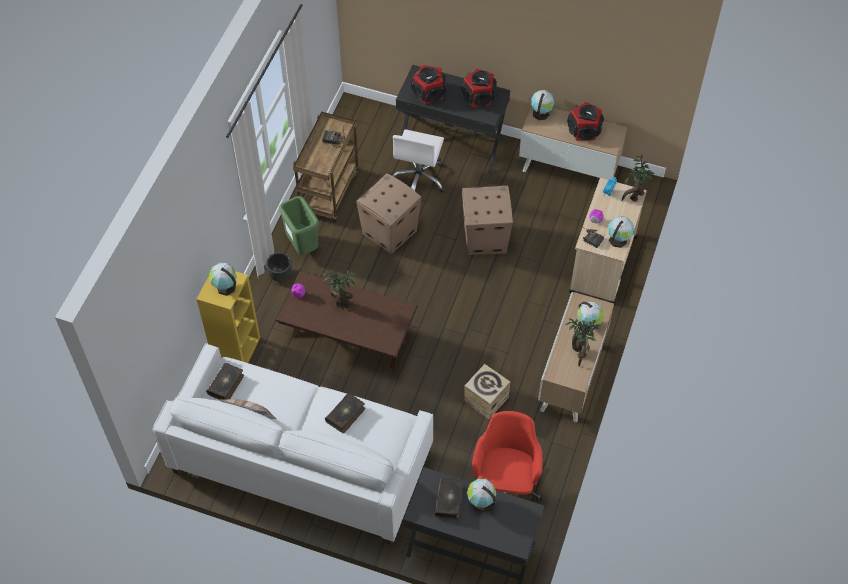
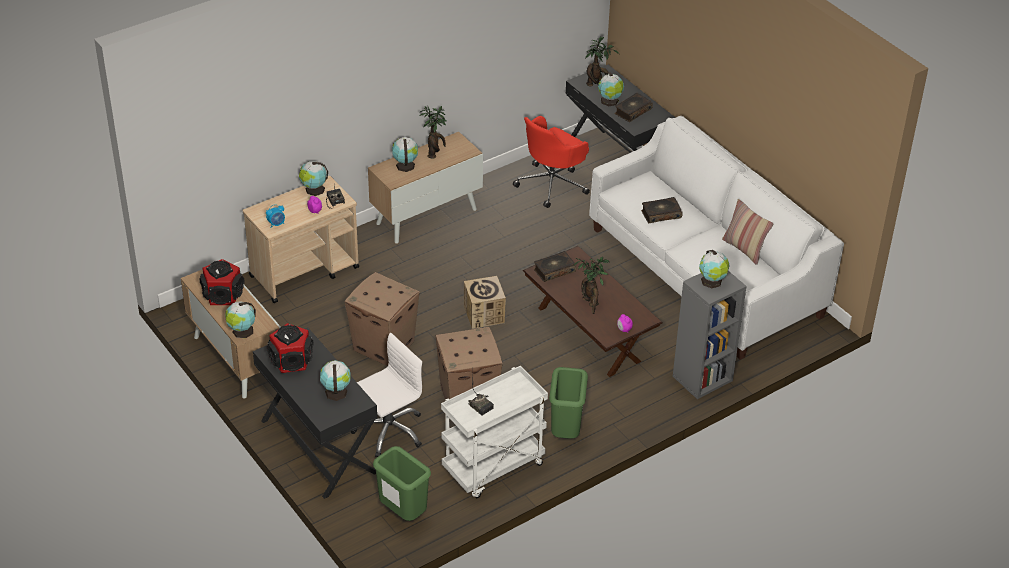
camera: 145 degrees left, 15 degrees down
yellow bookcase [196,265,260,363] -> grey bookcase [673,271,746,399]
book [206,363,244,400] -> book moved to [534,251,577,282]
black planter [266,252,292,282] -> none
brown cart [293,112,359,223] -> white cart [441,366,548,498]
speaker [411,65,446,105] -> globe [320,360,351,401]
cardboard box [464,364,510,419] -> cardboard box moved to [464,276,506,329]
potted plant [622,154,655,202] -> potted plant moved to [585,37,619,87]
none -> green trash can [373,446,431,521]

